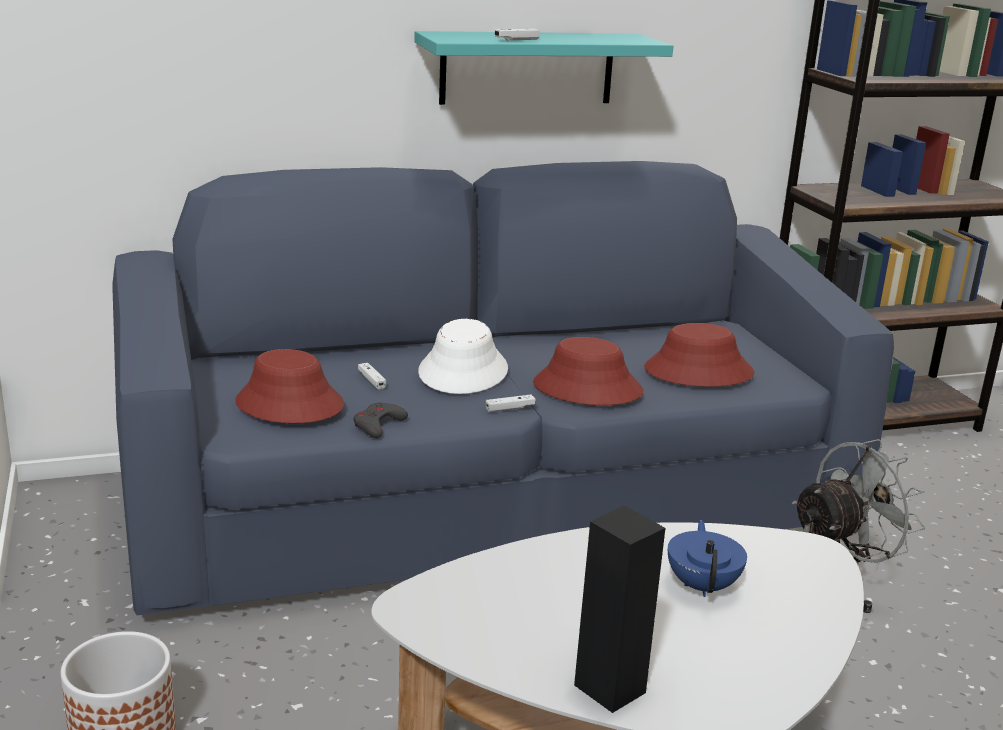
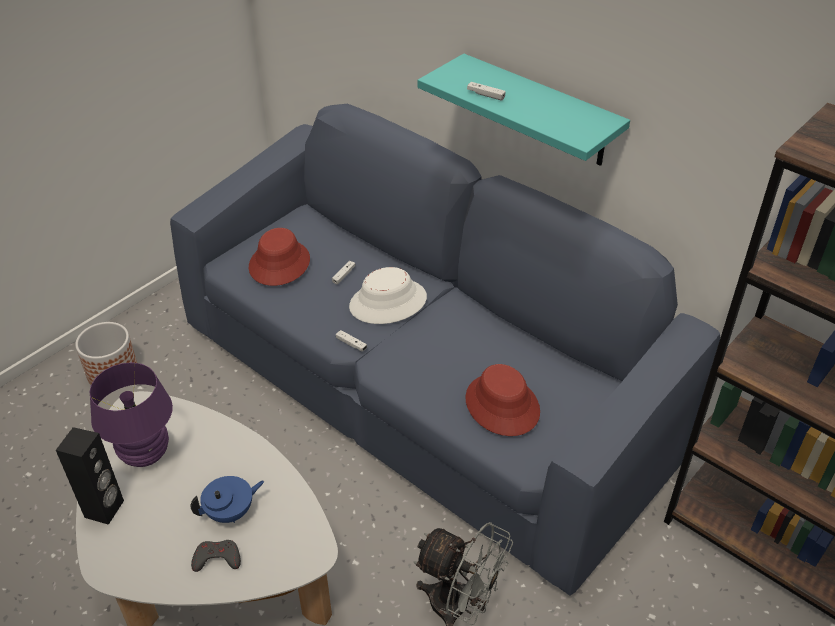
camera: 60 degrees right, 20 degrees up
grey game controller [353,402,408,438] -> grey game controller moved to [191,540,241,572]
red hat [533,337,643,405] -> none
none -> purple table lamp [90,362,173,467]

